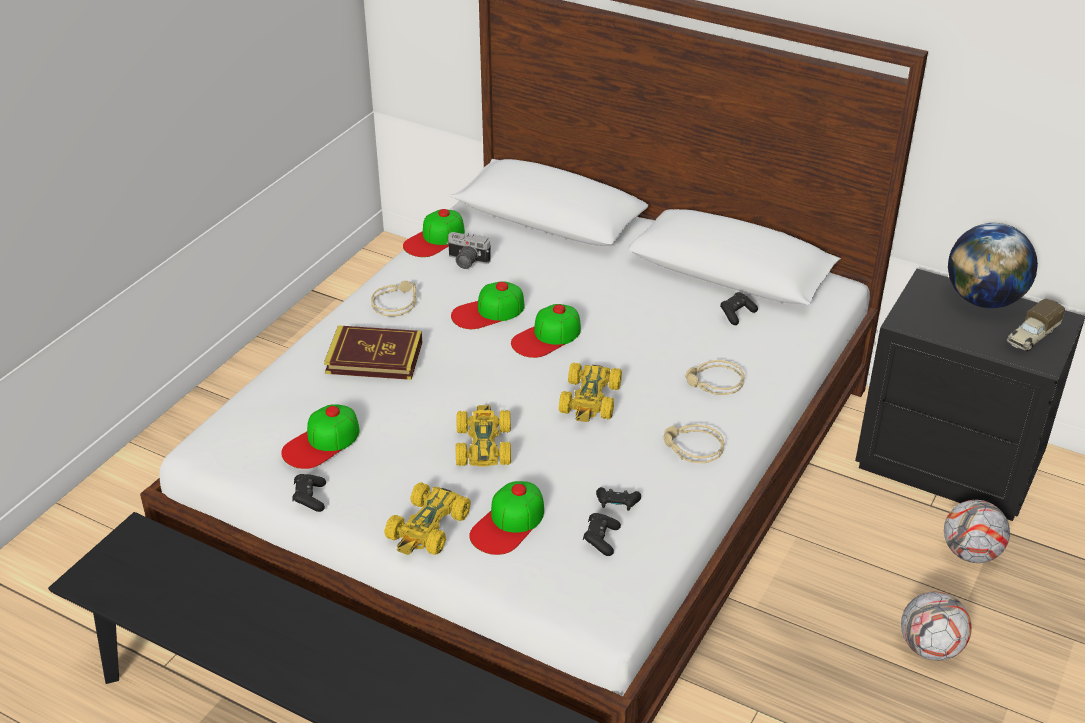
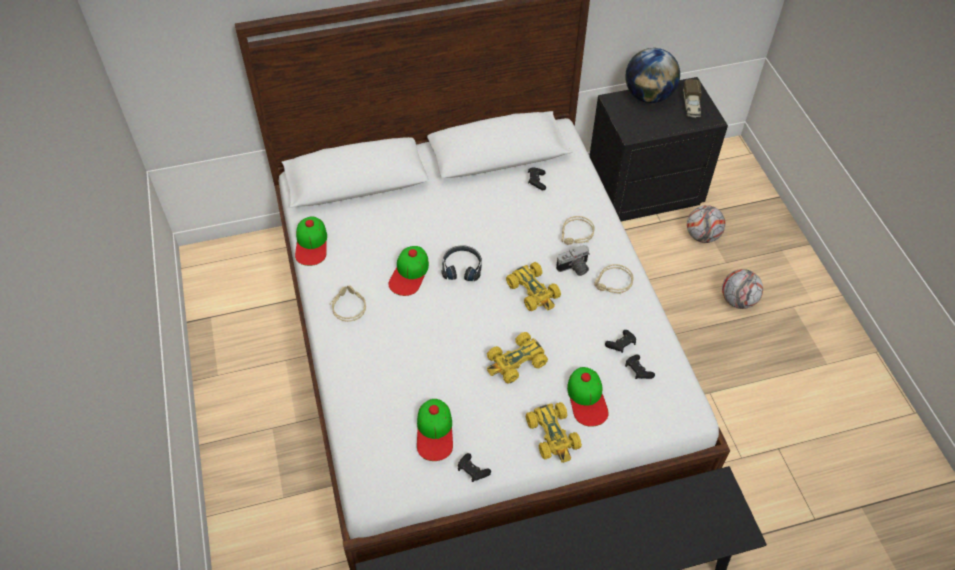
camera: 45 degrees left, 15 degrees up
book [324,325,422,380] -> none
camera [446,232,491,269] -> camera moved to [556,245,590,276]
yellow toy car [455,405,511,467] -> yellow toy car turned 75 degrees counterclockwise [487,332,548,384]
cap [511,304,581,358] -> black headphones [441,245,482,281]

